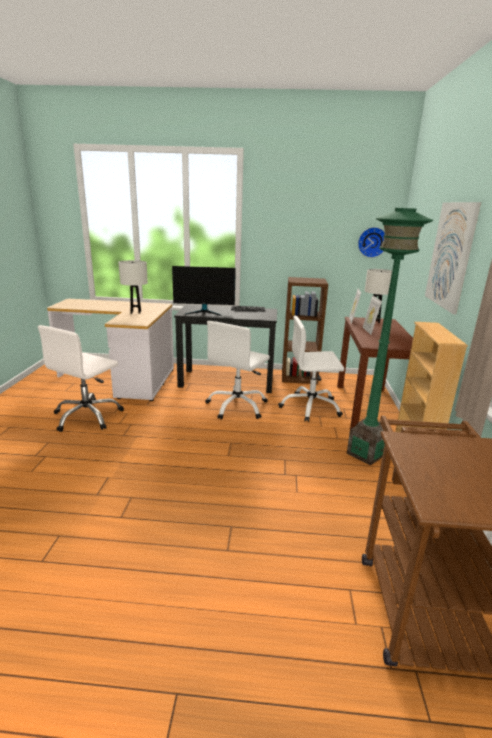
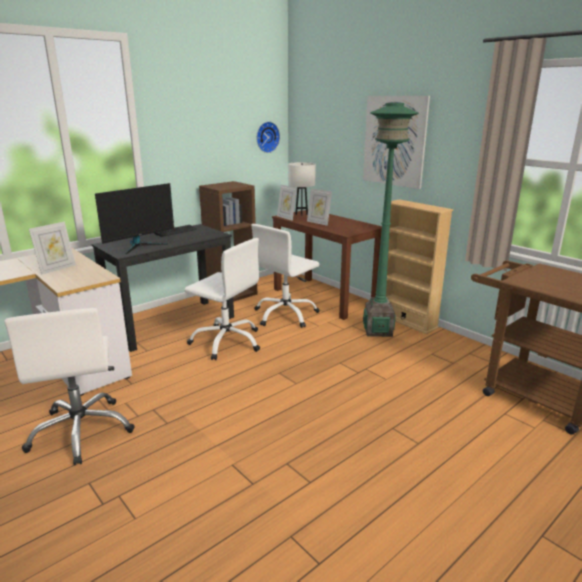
camera: 45 degrees left, 0 degrees up
white table lamp [118,260,148,314] -> picture frame [29,222,76,275]
white office chair [205,321,270,420] -> white office chair turned 45 degrees counterclockwise [184,238,260,360]

